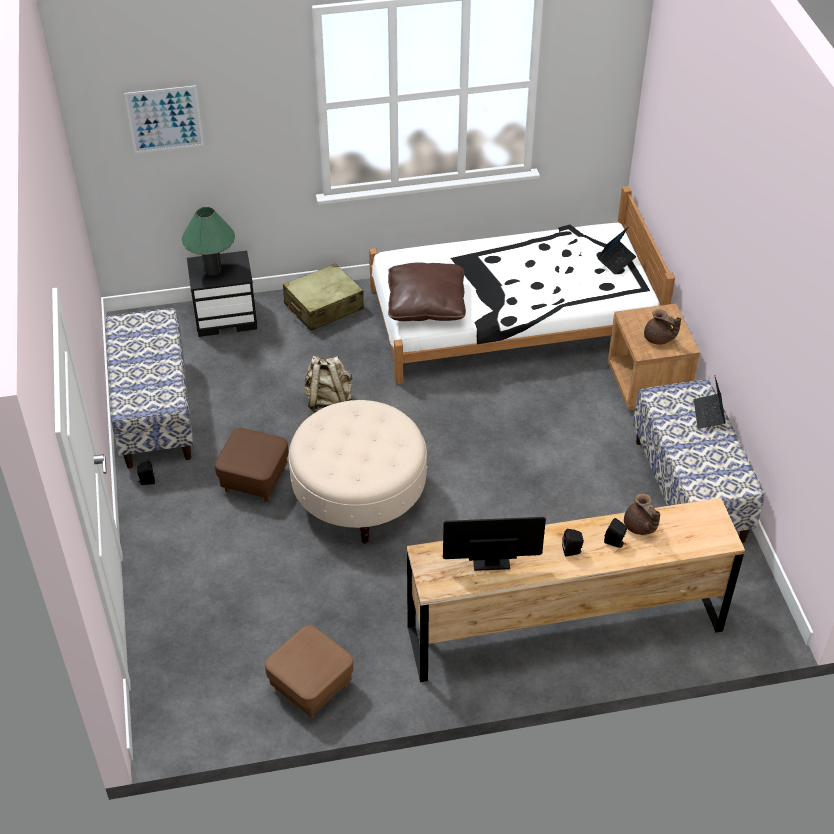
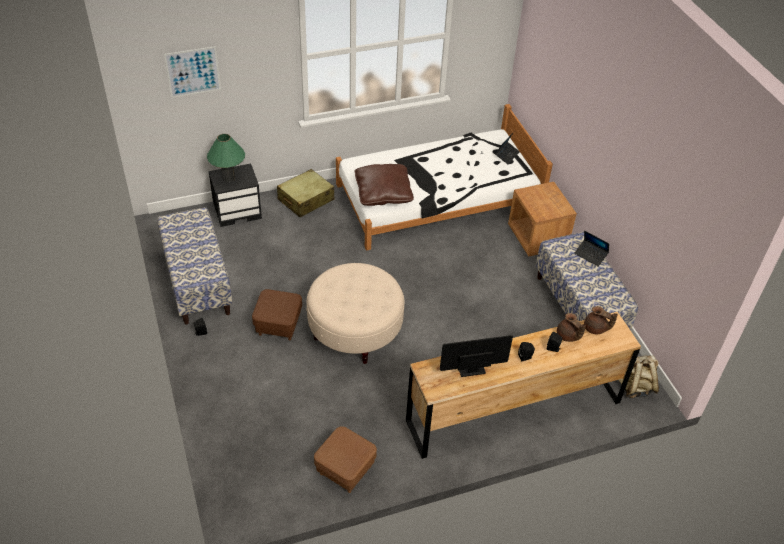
camera: 10 degrees left, 0 degrees up
beige backpack [304,356,353,412] -> beige backpack moved to [619,355,659,398]
brown teapot [644,310,681,345] -> brown teapot moved to [584,306,618,334]
laptop [694,377,726,429] -> laptop turned 45 degrees counterclockwise [574,231,609,267]

